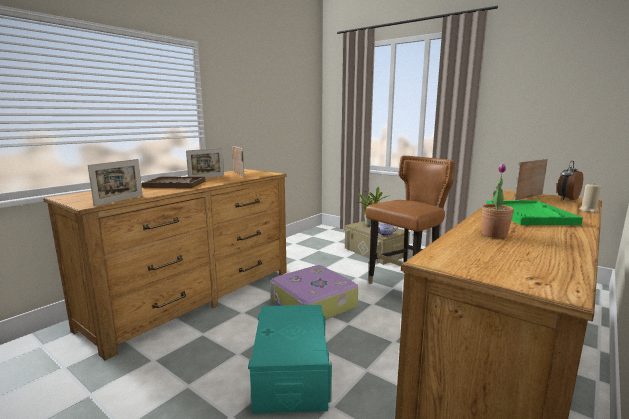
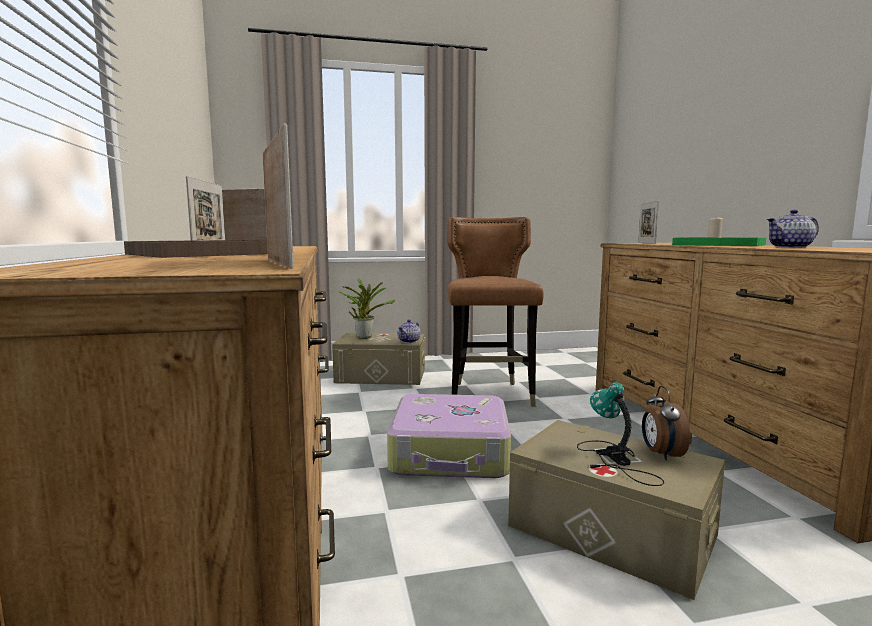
camera: 50 degrees left, 5 degrees down
turquoise storage box [248,305,332,414] -> beige storage box [508,420,725,600]
potted plant [482,164,514,238] -> teapot [767,210,819,248]
alarm clock [557,161,583,200] -> alarm clock moved to [642,386,690,461]
none -> table lamp [577,382,664,486]

